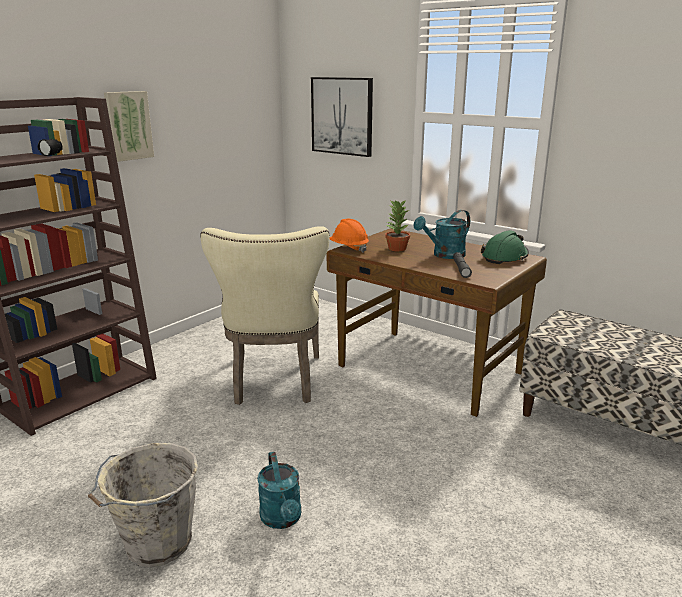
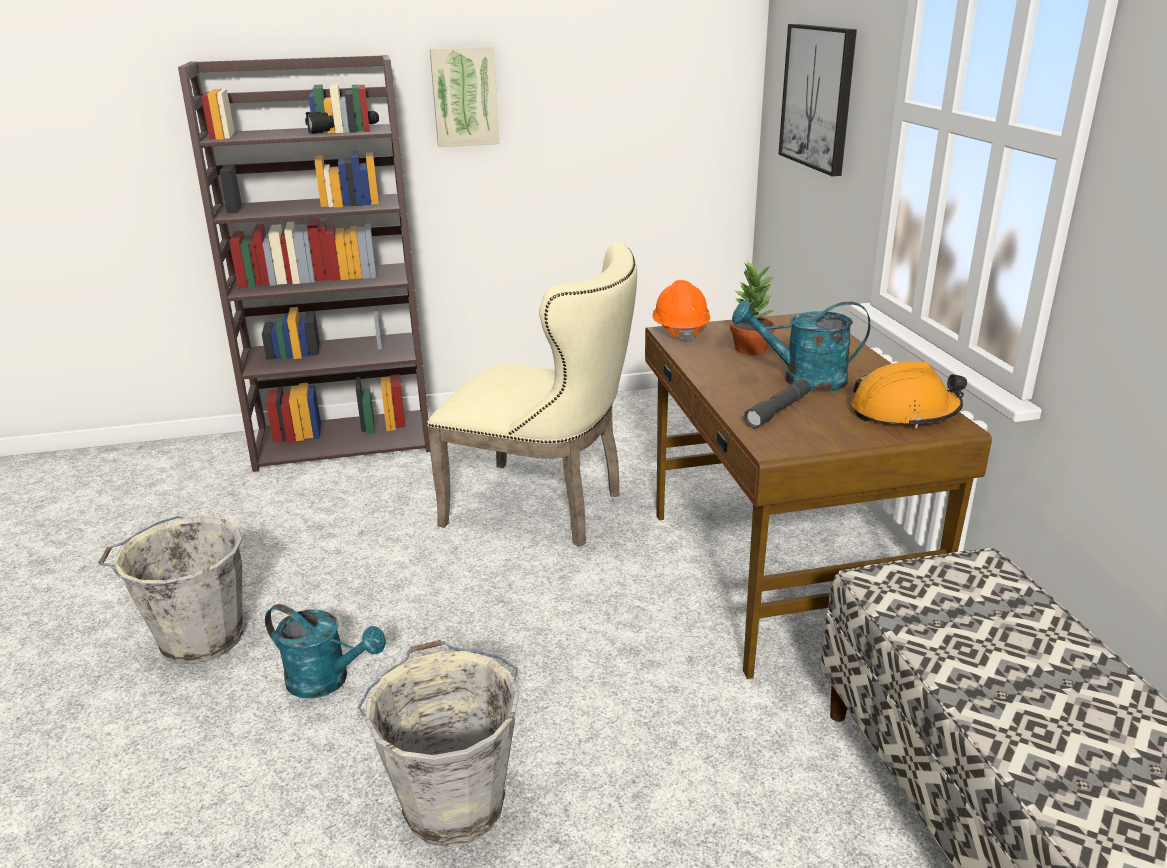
camera: 40 degrees right, 5 degrees up
beige chair [200,226,330,405] -> beige chair turned 105 degrees counterclockwise [427,242,637,547]
turquoise watering can [257,452,301,529] -> turquoise watering can turned 90 degrees counterclockwise [265,604,386,698]
green hard hat [481,230,529,264] -> orange hard hat [851,361,967,428]
none -> grey bucket [358,640,520,847]

